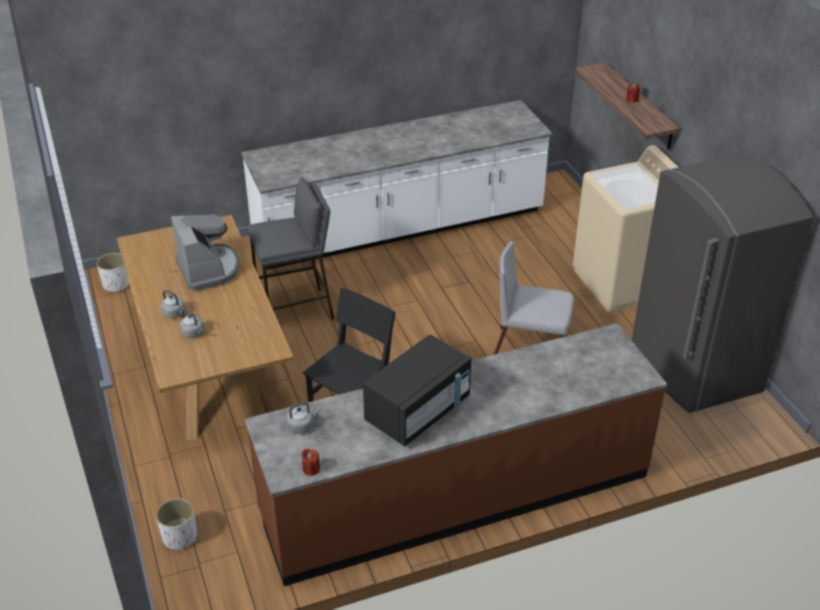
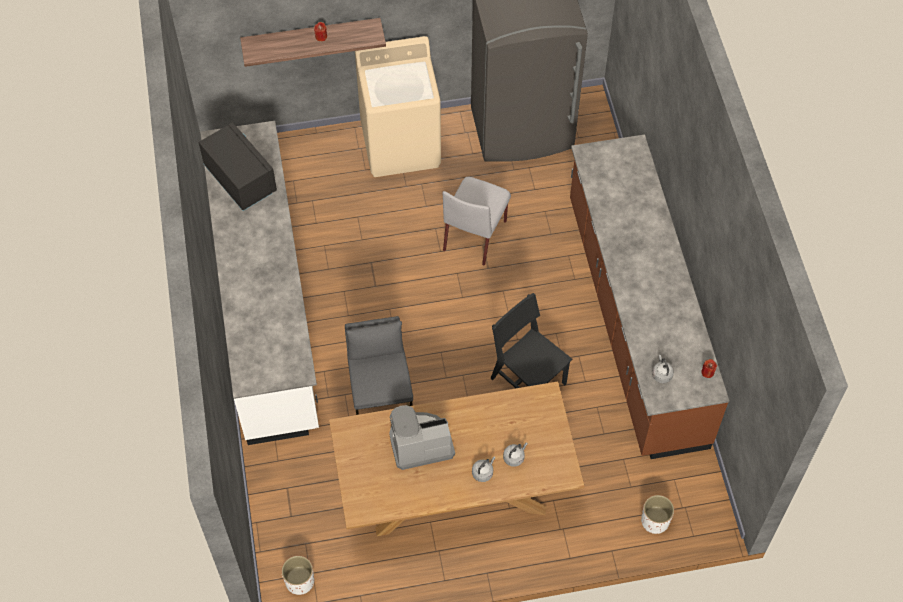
camera: 80 degrees left, 20 degrees up
black microwave [363,334,472,446] -> black microwave moved to [199,122,277,211]

